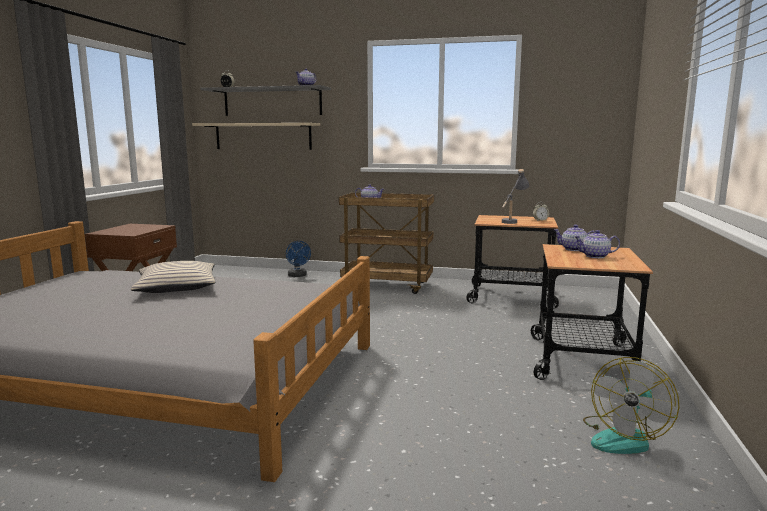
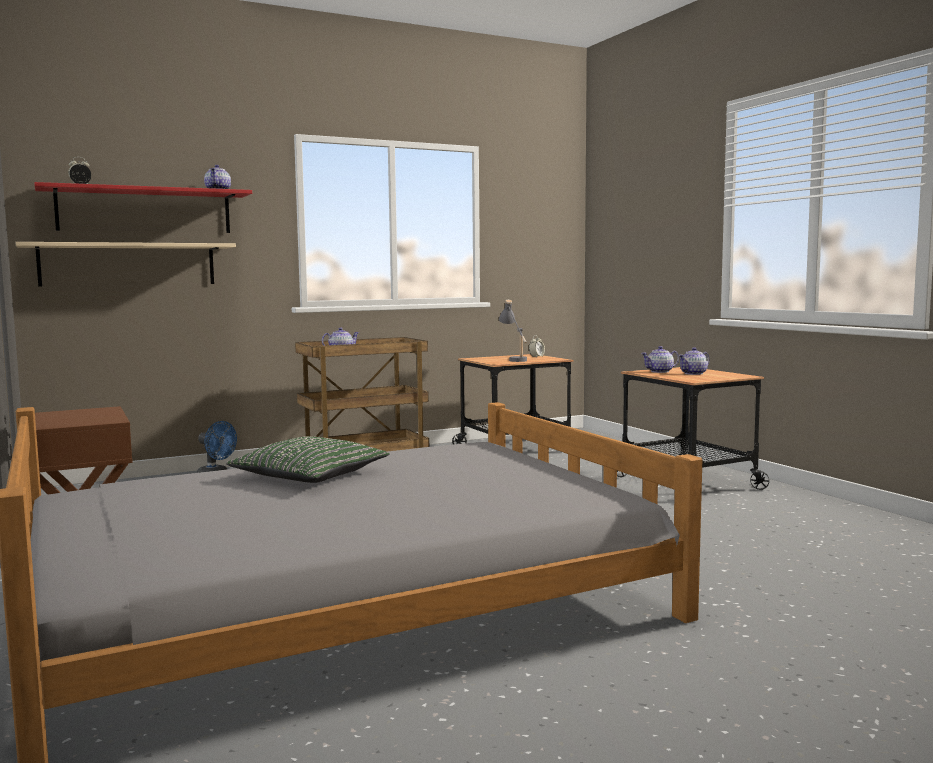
camera: 40 degrees left, 5 degrees down
beige pillow [131,261,215,293] -> green pillow [226,436,390,483]
grey shelf [200,85,331,116] -> red shelf [34,182,252,233]
fan [583,357,679,454] -> none

